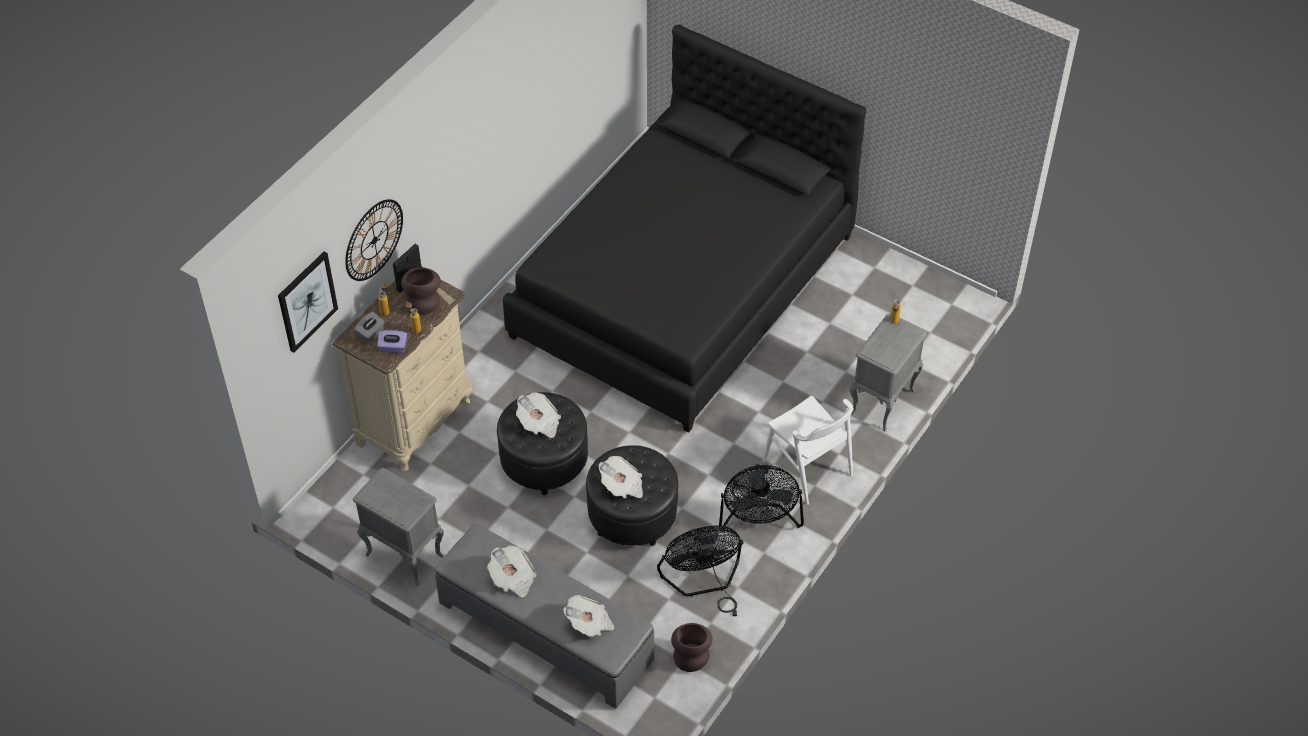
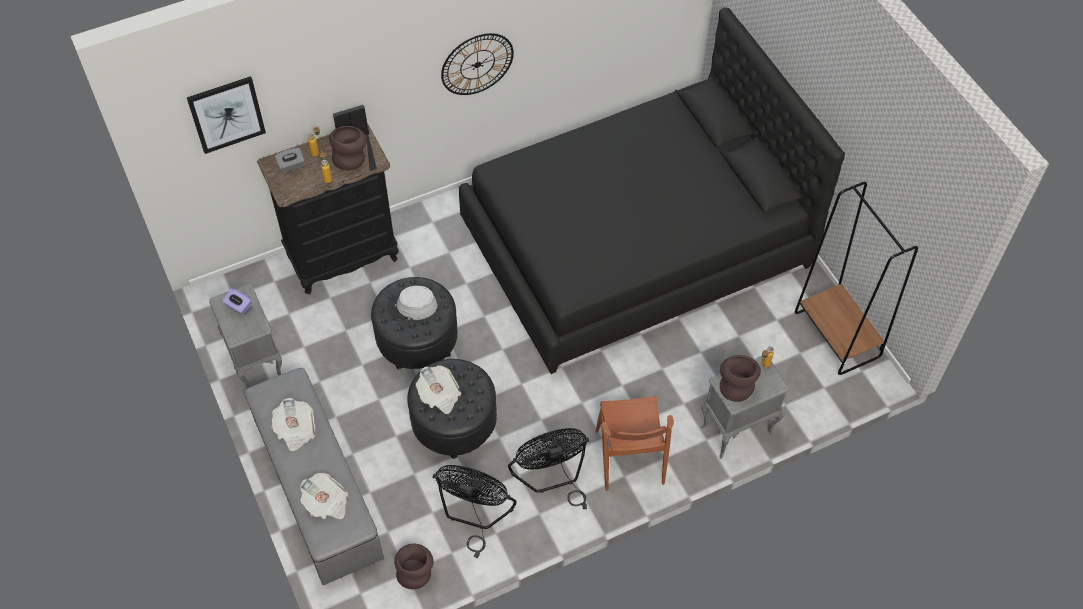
camera: 30 degrees right, 5 degrees up
beige dresser [332,280,472,471] -> black dresser [257,123,399,294]
wall clock [345,199,403,281] -> wall clock moved to [441,33,514,95]
purple tissue box [377,330,407,353] -> purple tissue box moved to [222,288,251,316]
newspaper [516,392,561,438] -> grey hat [387,285,438,320]
black fan [719,464,804,532] -> black fan turned 135 degrees clockwise [508,428,590,509]
white chair [763,396,853,505] -> brown chair [595,396,674,491]
none -> brown vase [720,355,761,402]
none -> clothes rack [795,182,918,375]

